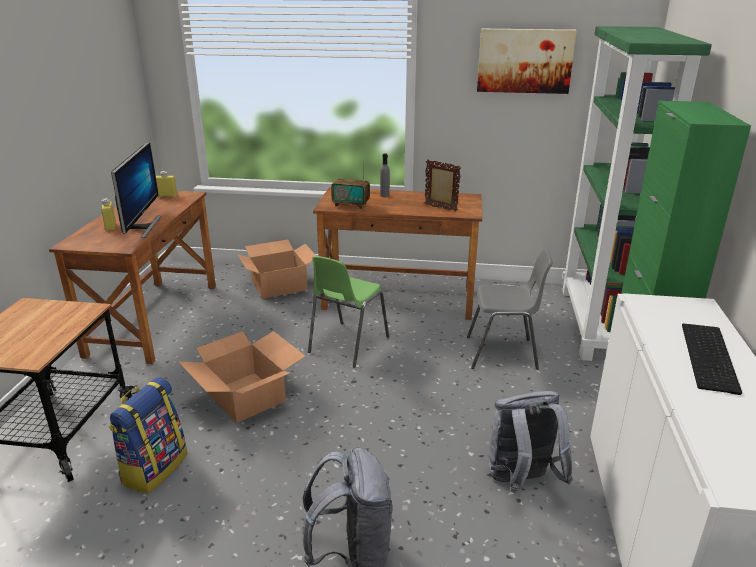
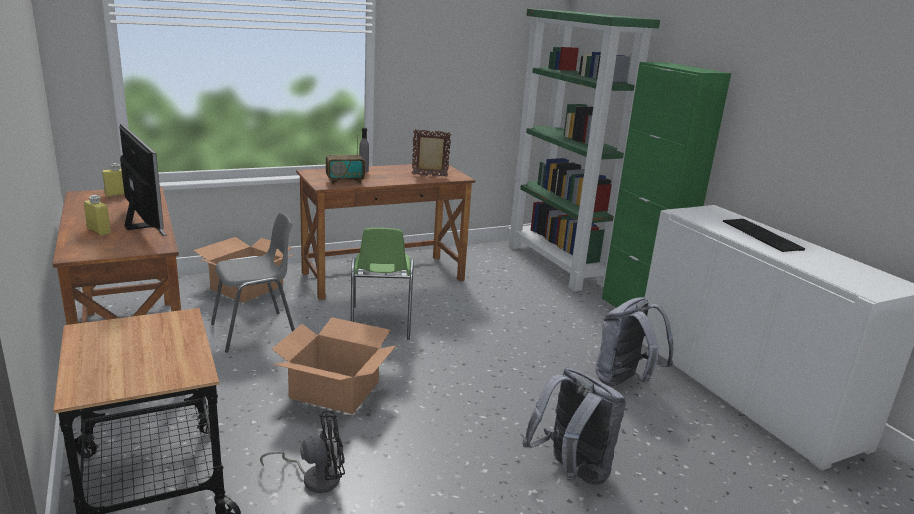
camera: 35 degrees left, 5 degrees down
backpack [109,377,187,494] -> black fan [260,411,345,493]
grey chair [467,249,553,370] -> grey chair moved to [211,212,295,352]
picture [477,29,577,94] -> none

